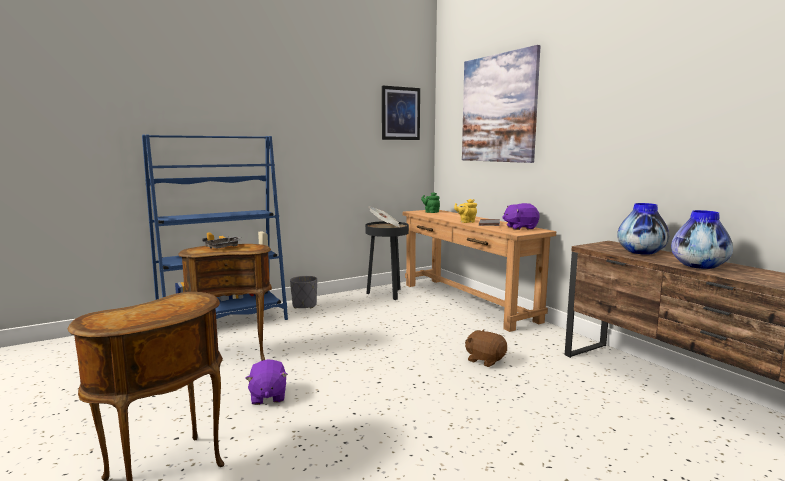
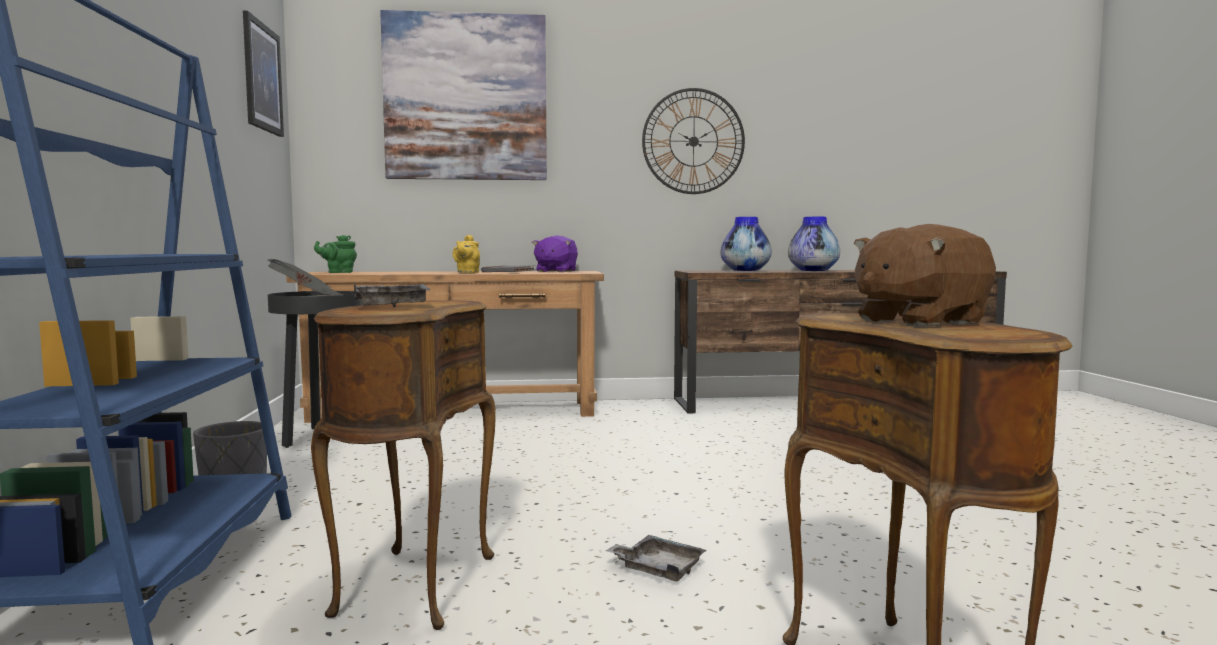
camera: 65 degrees left, 5 degrees down
purple plush toy [245,359,288,405] -> grey tray [605,535,706,582]
brown plush toy [465,330,507,367] -> brown plush toy moved to [854,224,996,327]
none -> wall clock [642,88,745,194]

